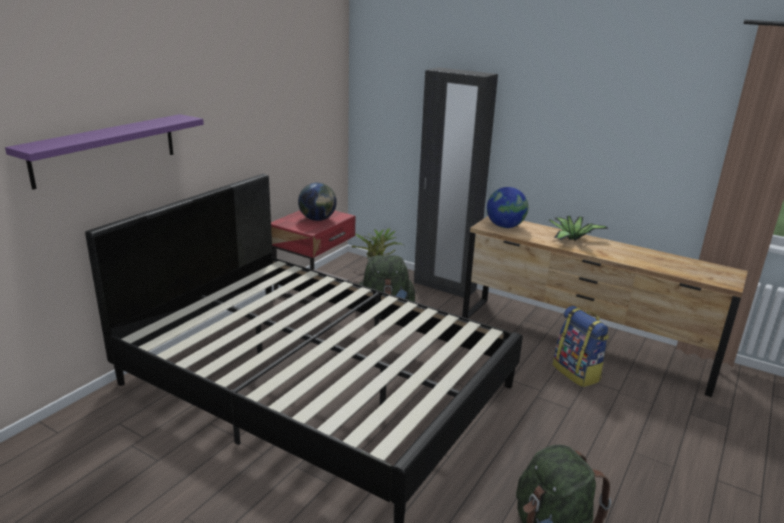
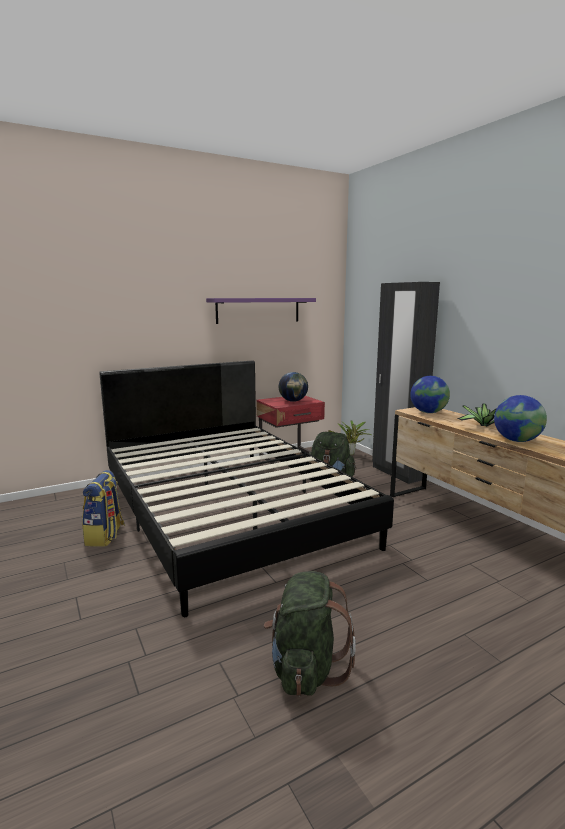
camera: 30 degrees right, 10 degrees down
purple shelf [5,114,204,189] -> purple shelf moved to [206,298,316,324]
backpack [553,306,609,387] -> backpack moved to [82,470,125,547]
none -> globe [494,395,547,442]

